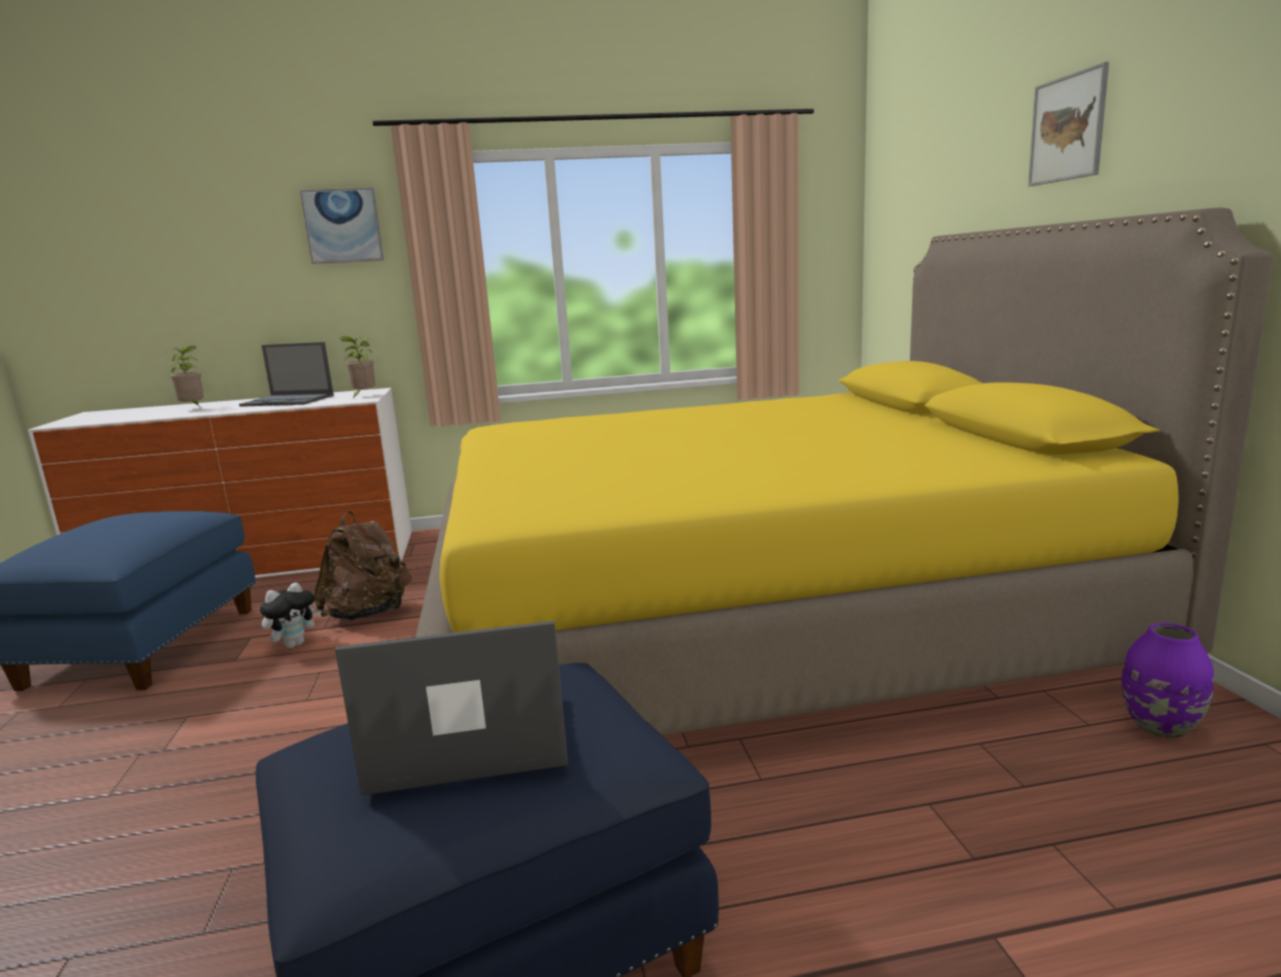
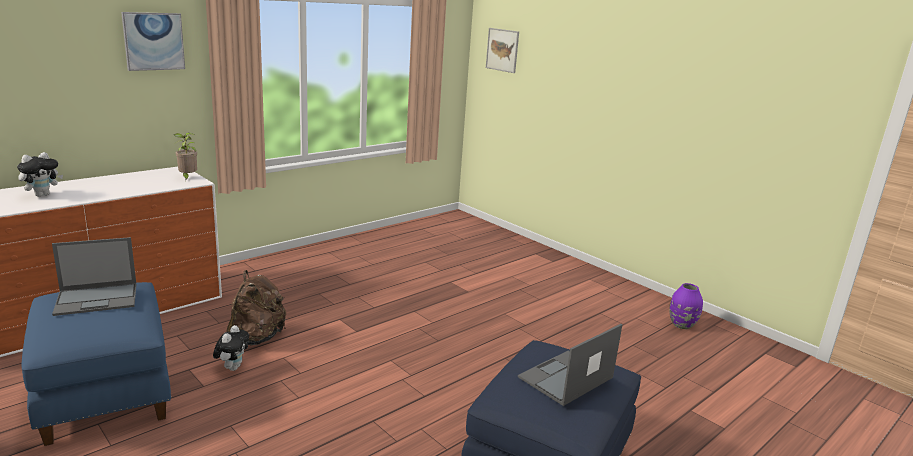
camera: 35 degrees left, 5 degrees up
potted plant [167,346,204,406] -> plush toy [17,152,63,197]
laptop [239,342,334,407] -> laptop moved to [52,237,136,316]
yellow bed [416,208,1273,736] -> none
picture [1028,62,1109,186] -> picture moved to [486,28,519,73]

